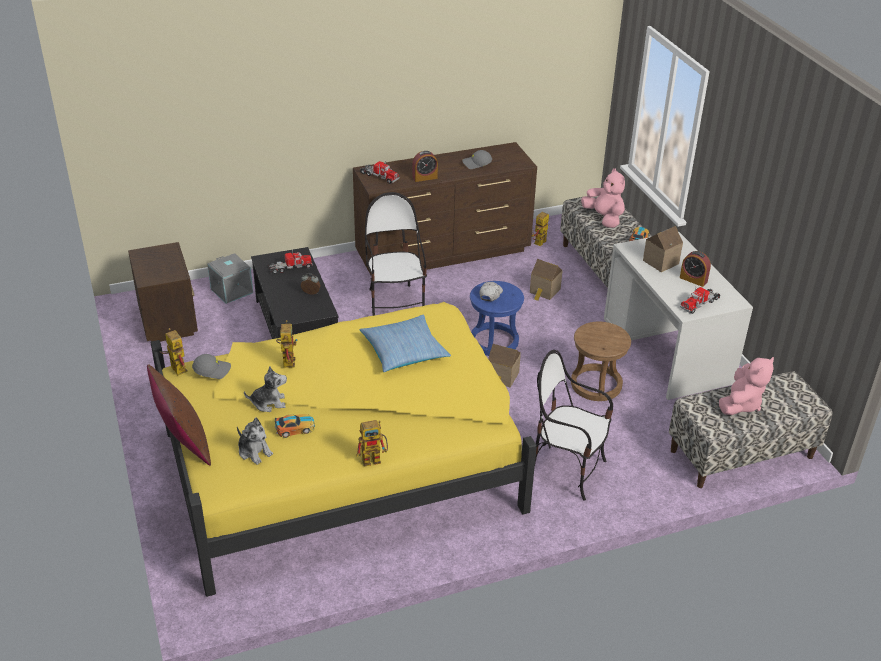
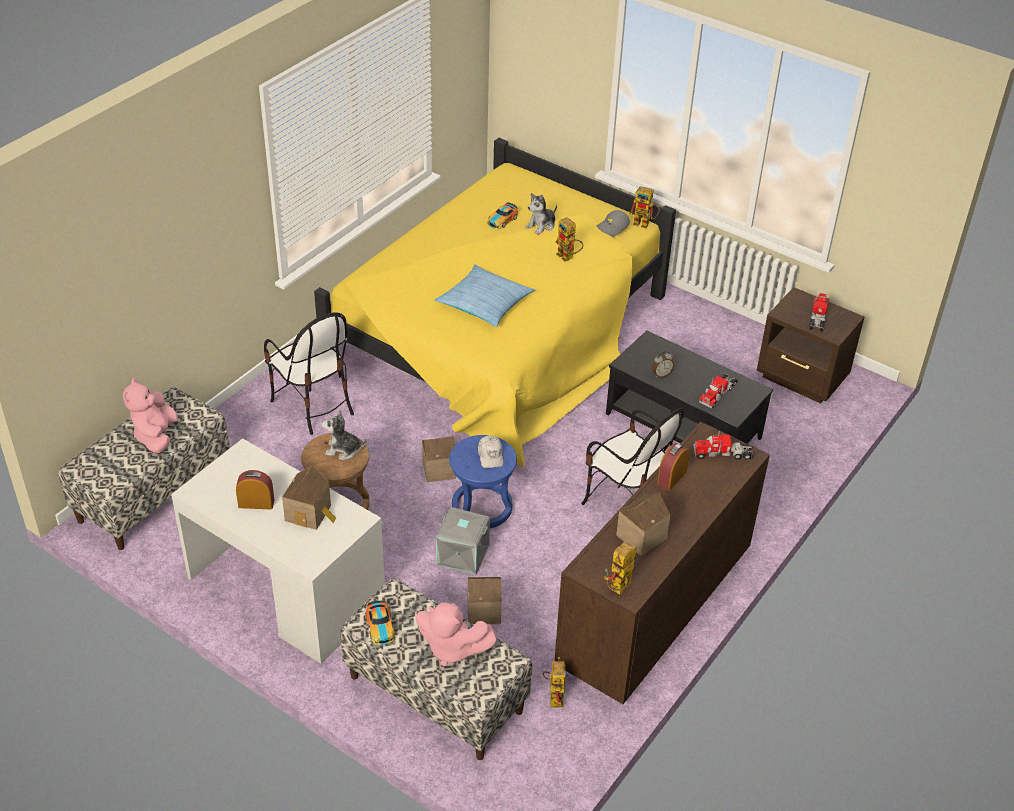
camera: 145 degrees right, 5 degrees up
brown pillow [147,364,211,466] -> none
grey storage box [207,253,253,304] -> grey storage box moved to [436,507,490,575]
plush toy [237,418,273,465] -> plush toy moved to [322,410,367,460]
toy robot [356,420,388,467] -> toy robot moved to [604,541,636,595]
grey cap [462,150,492,169] -> toy house [616,492,670,556]
chair [535,350,613,501] -> chair turned 60 degrees clockwise [264,312,354,435]
toy truck [680,287,721,314] -> toy truck moved to [809,293,829,332]

